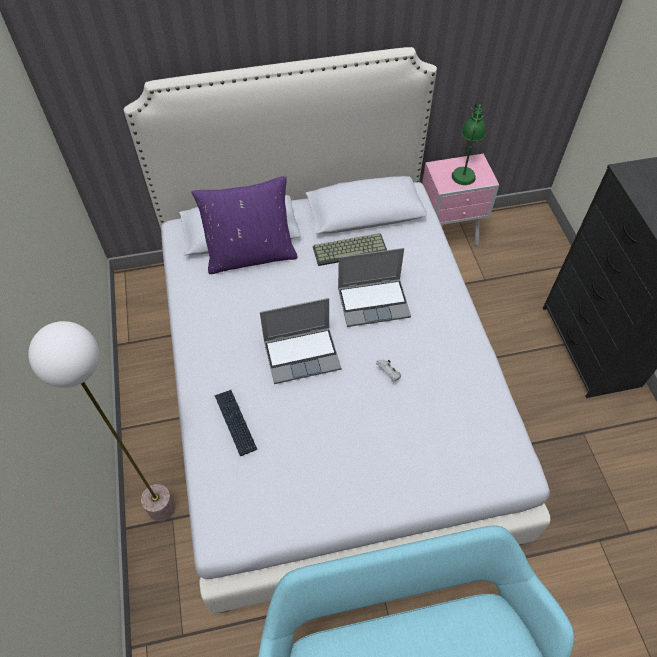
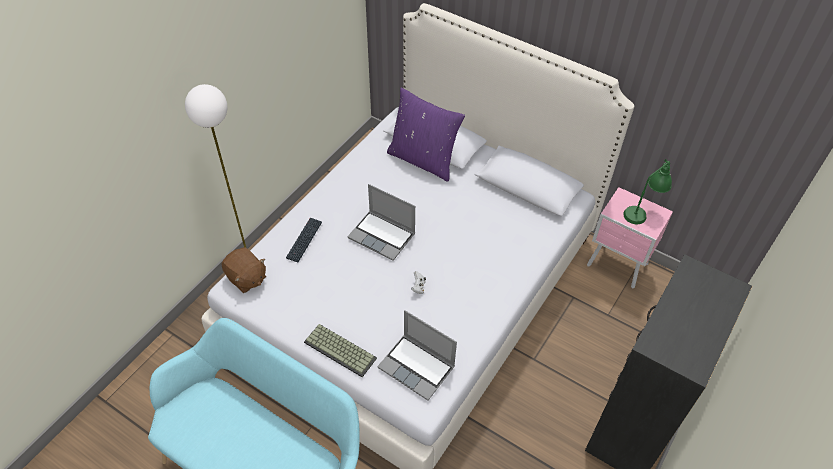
camera: 45 degrees right, 5 degrees down
keyboard [313,233,387,266] -> keyboard moved to [304,324,377,377]
laptop [338,248,411,327] -> laptop moved to [377,310,457,400]
none -> brown plush toy [221,247,266,293]

